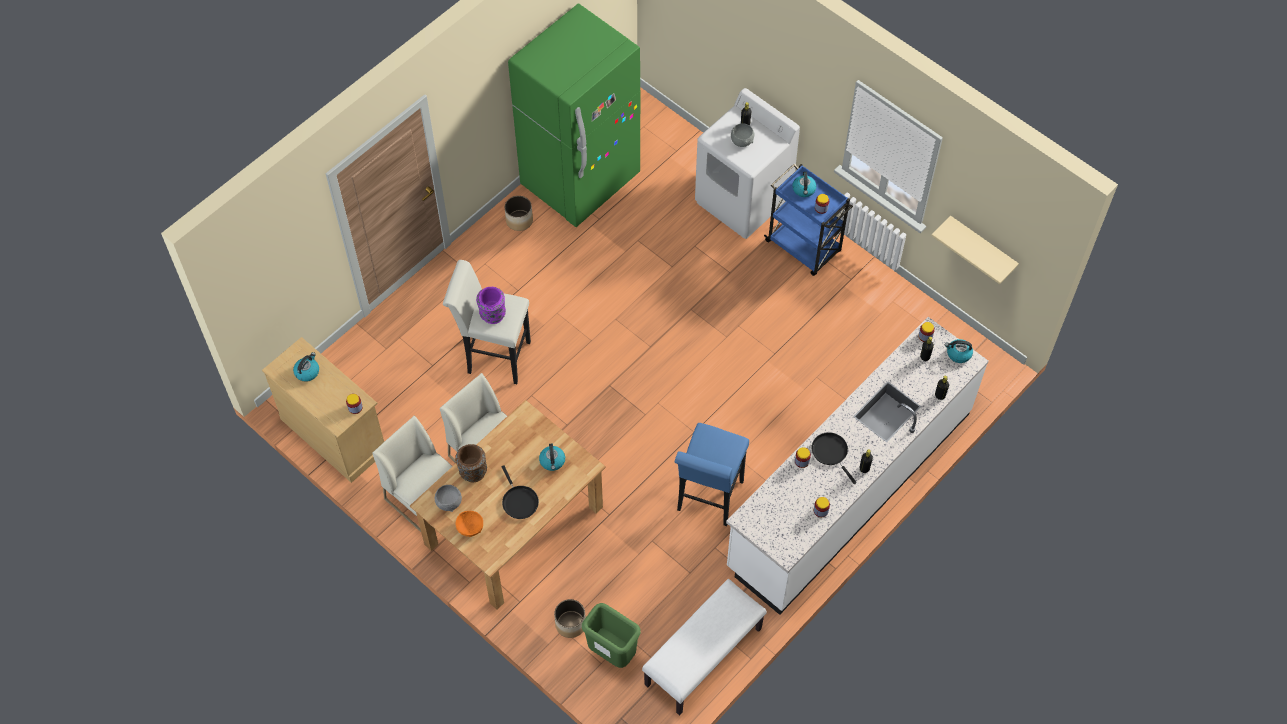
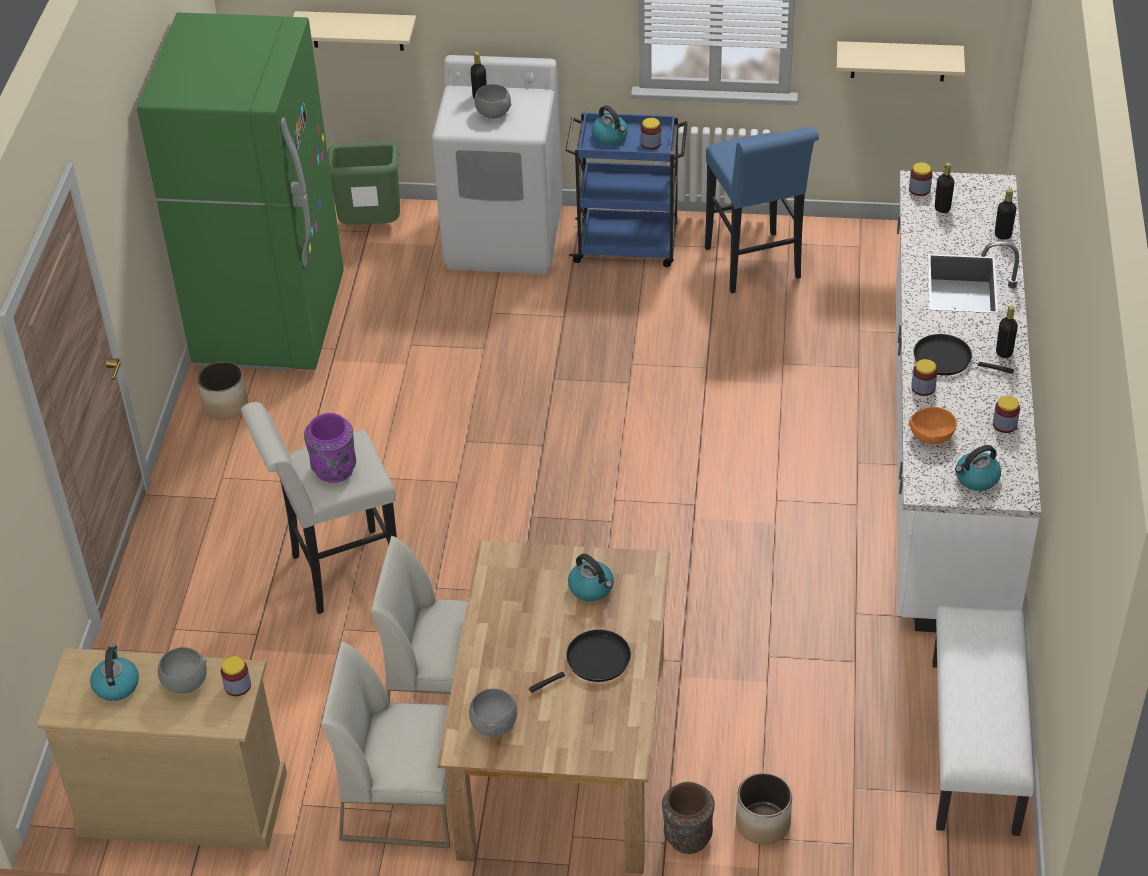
camera: 35 degrees left, 15 degrees down
brown vase [455,444,487,483] -> brown vase moved to [662,782,715,854]
orange bowl [456,511,483,537] -> orange bowl moved to [908,407,957,445]
black frying pan [502,465,539,519] -> black frying pan turned 60 degrees counterclockwise [529,629,631,693]
green trash can [582,603,641,668] -> green trash can moved to [327,142,400,225]
blue stool [674,423,749,526] -> blue stool moved to [705,127,819,294]
kettle [945,339,973,363] -> kettle moved to [955,445,1001,491]
none -> grey bowl [158,647,207,694]
none -> beige shelf [293,11,416,51]

